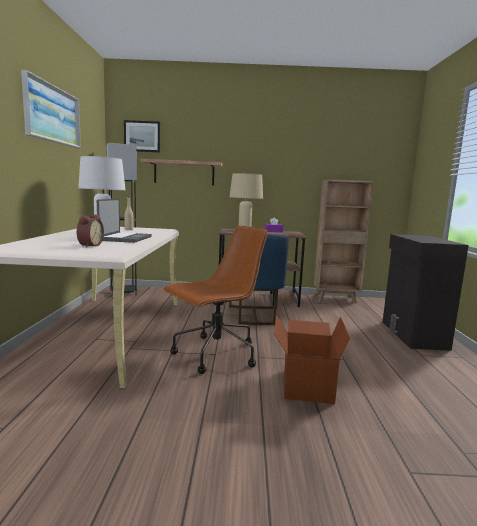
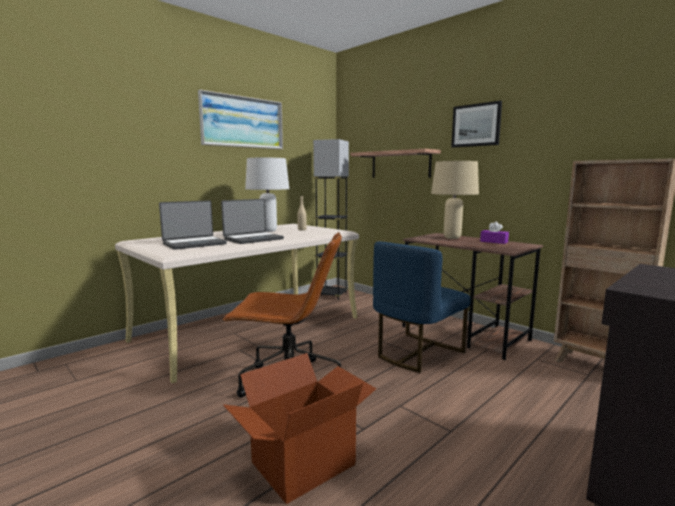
camera: 45 degrees right, 0 degrees up
alarm clock [77,214,104,248] -> laptop [159,200,227,250]
picture [124,120,160,152] -> picture moved to [451,101,502,147]

